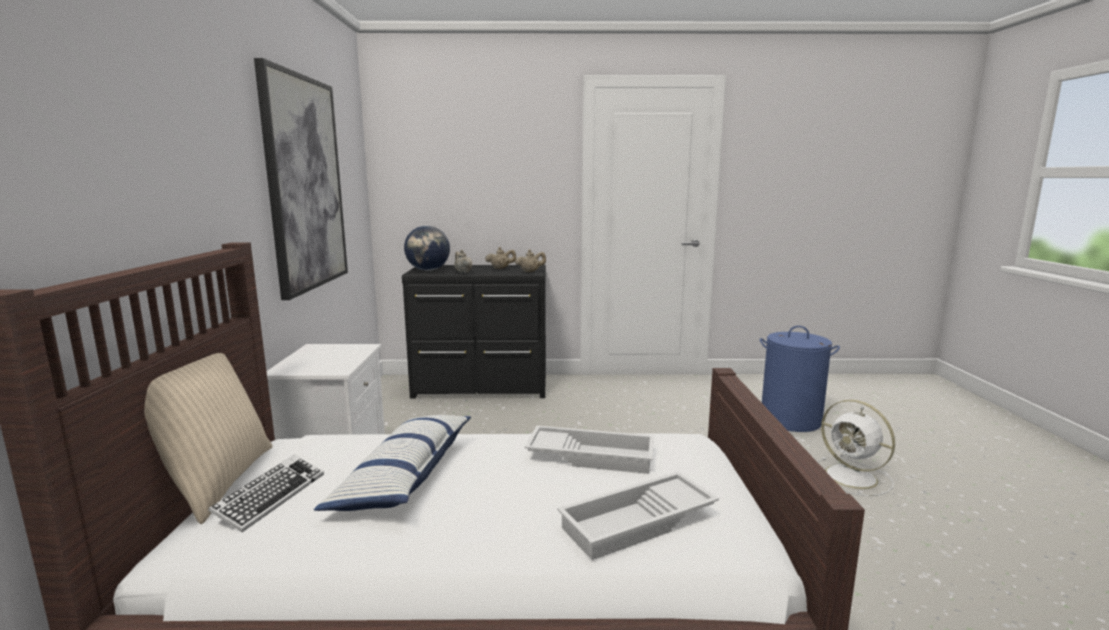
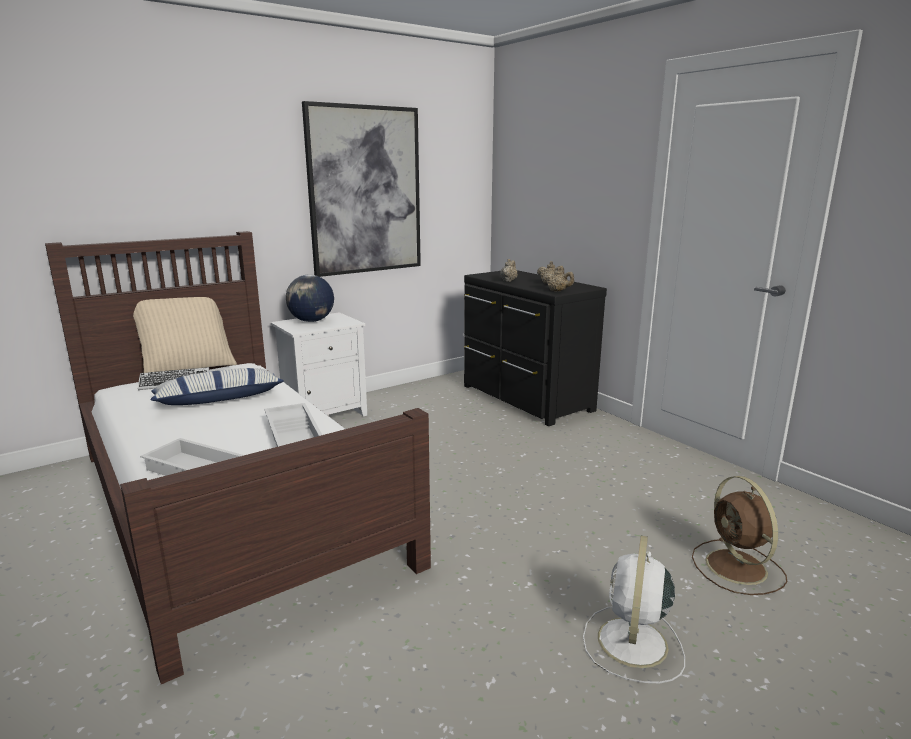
camera: 55 degrees right, 5 degrees up
globe [404,226,450,271] -> globe moved to [286,275,334,322]
blue laundry basket [760,326,840,432] -> brown fan [692,476,787,595]

